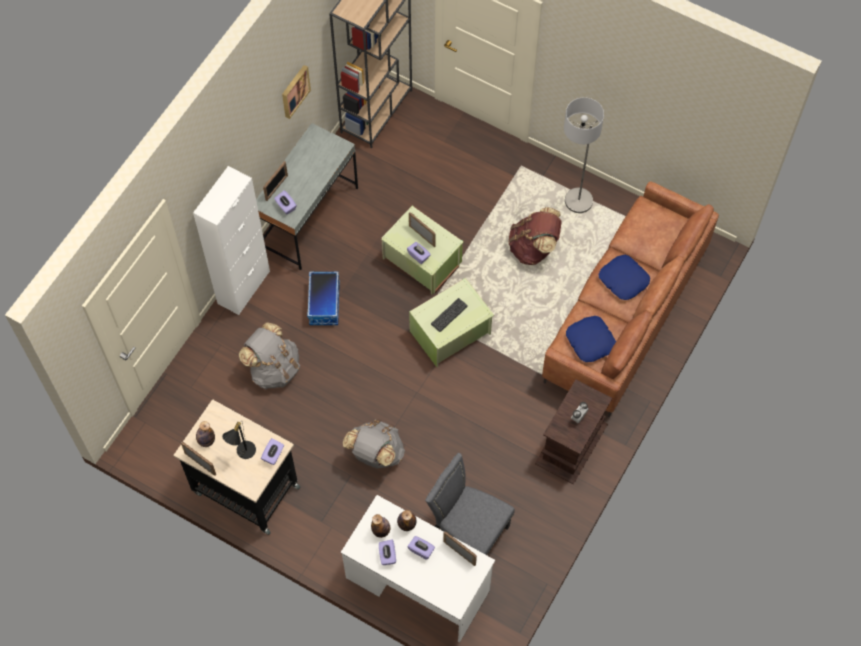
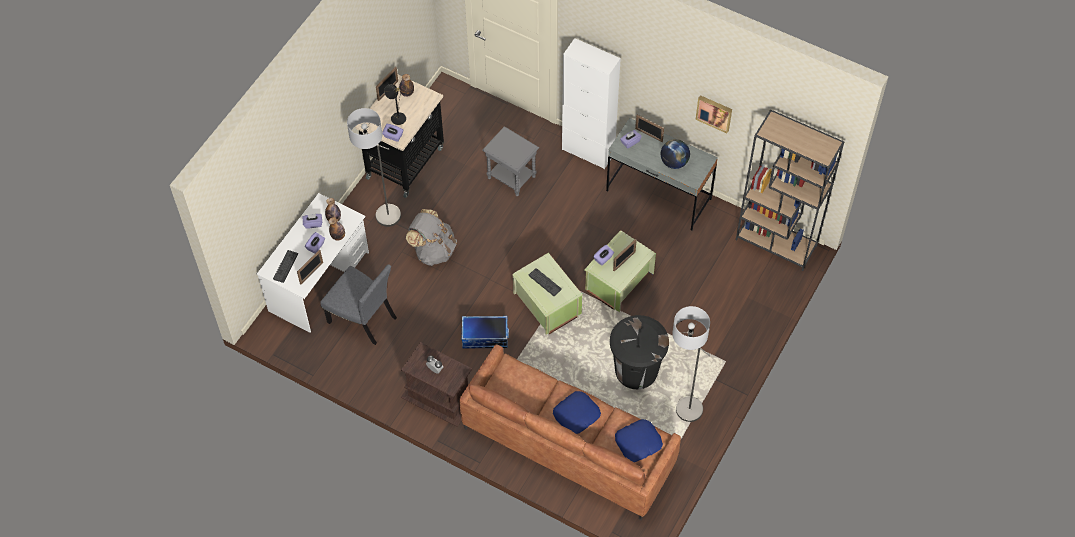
camera: 90 degrees right, 5 degrees down
grey backpack [239,323,300,389] -> grey side table [482,126,539,196]
storage box [307,272,340,325] -> storage box moved to [461,316,509,348]
grey chair [425,453,515,555] -> grey chair turned 90 degrees clockwise [320,264,397,345]
brown backpack [508,207,562,265] -> black trash can [610,315,669,389]
blue pillow [566,316,616,362] -> blue pillow moved to [615,419,663,462]
none -> keyboard [273,250,298,283]
none -> grey floor lamp [347,108,401,227]
none -> globe [661,139,690,169]

